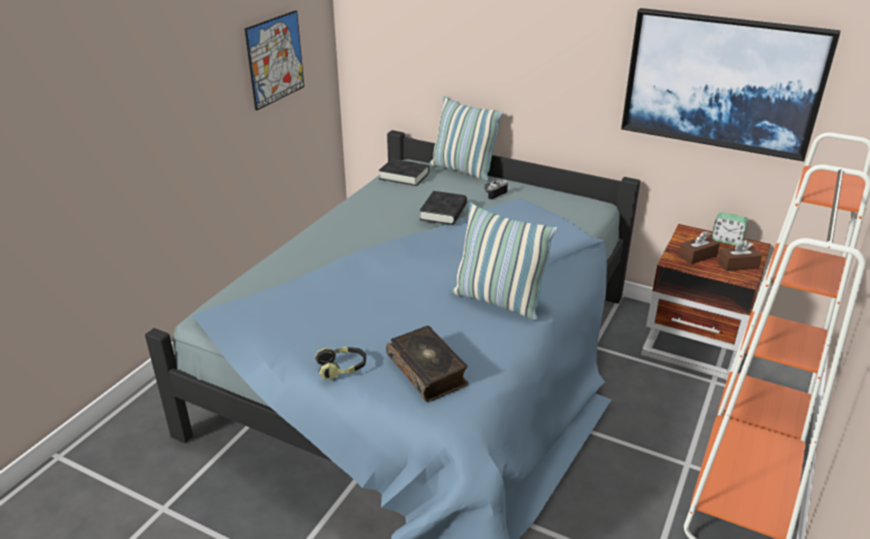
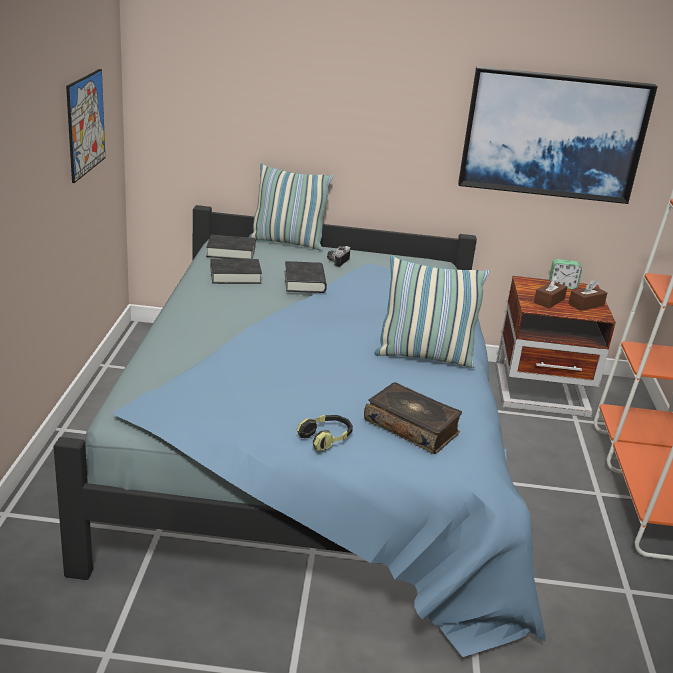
camera: 25 degrees left, 5 degrees down
none -> black book [211,258,262,284]

